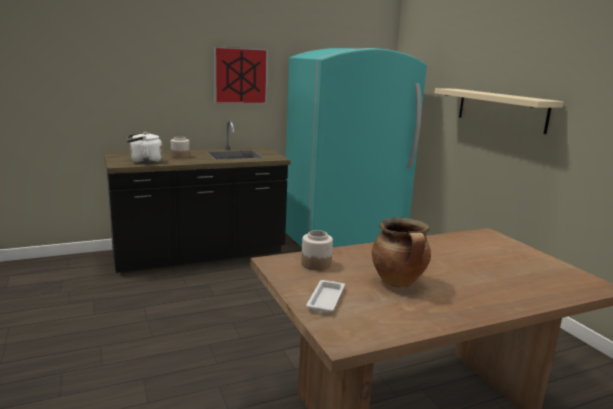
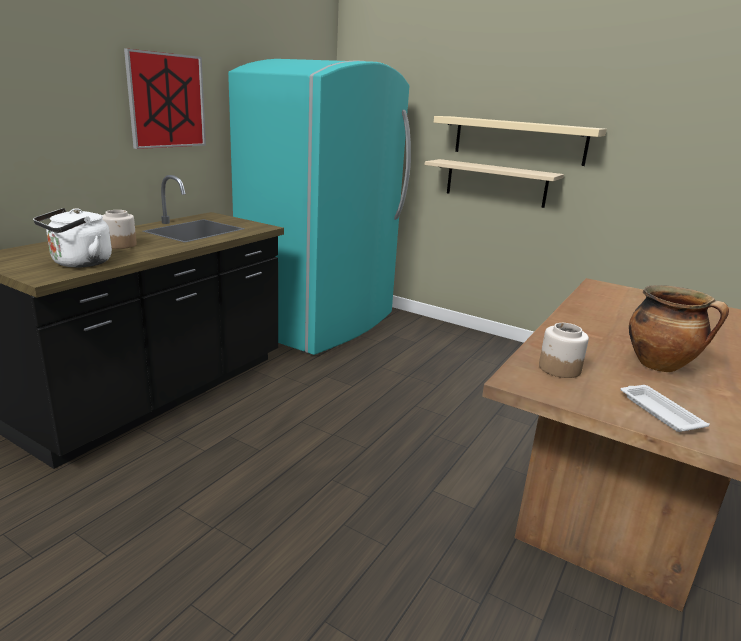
camera: 35 degrees left, 5 degrees up
none -> beige shelf [425,159,564,208]

